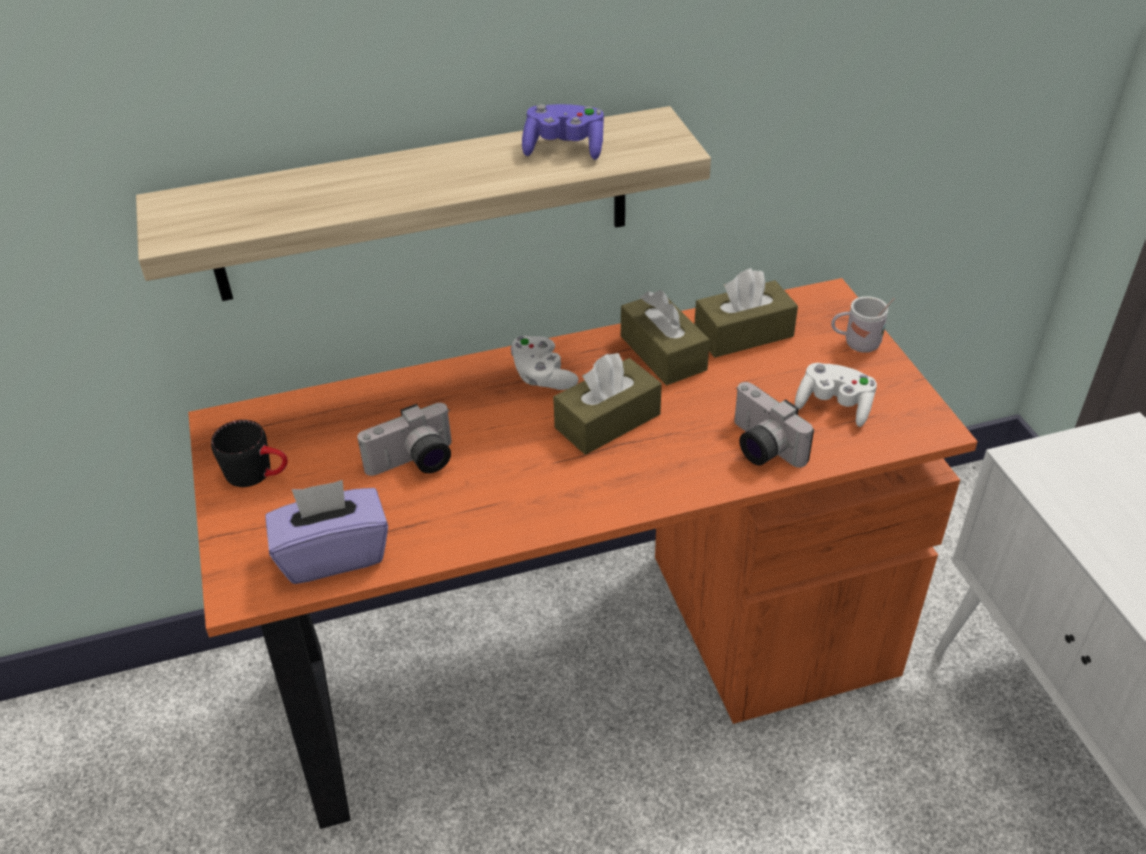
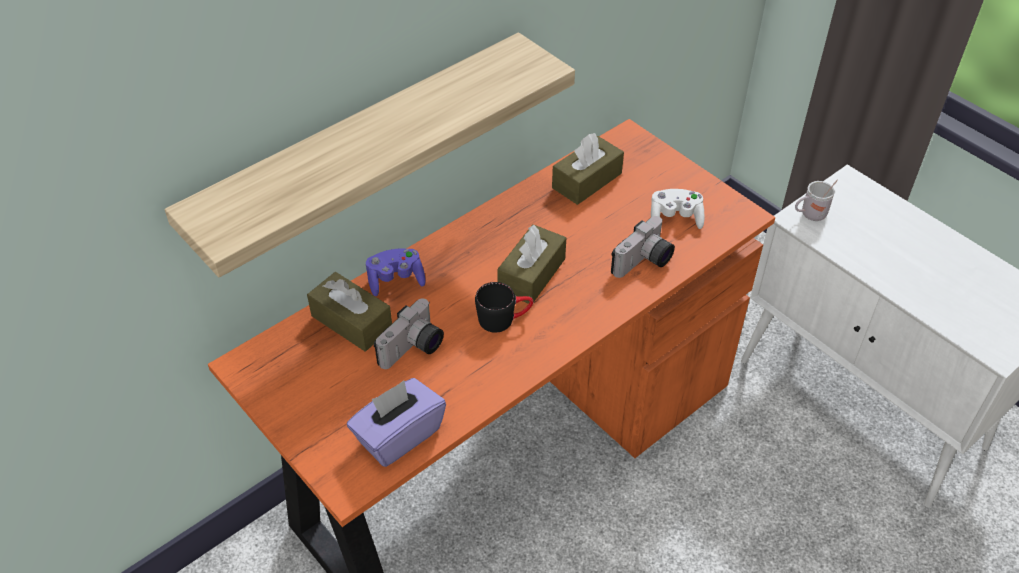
camera: 25 degrees left, 5 degrees up
black mug [211,420,288,487] -> black mug moved to [475,282,533,333]
white game controller [511,336,579,390] -> none
purple game controller [522,104,604,160] -> purple game controller moved to [366,249,426,296]
brown tissue box [621,290,710,386] -> brown tissue box moved to [307,272,392,351]
camera [734,382,814,468] -> camera turned 75 degrees counterclockwise [611,216,675,278]
white mug [831,296,895,353] -> white mug moved to [795,180,838,221]

